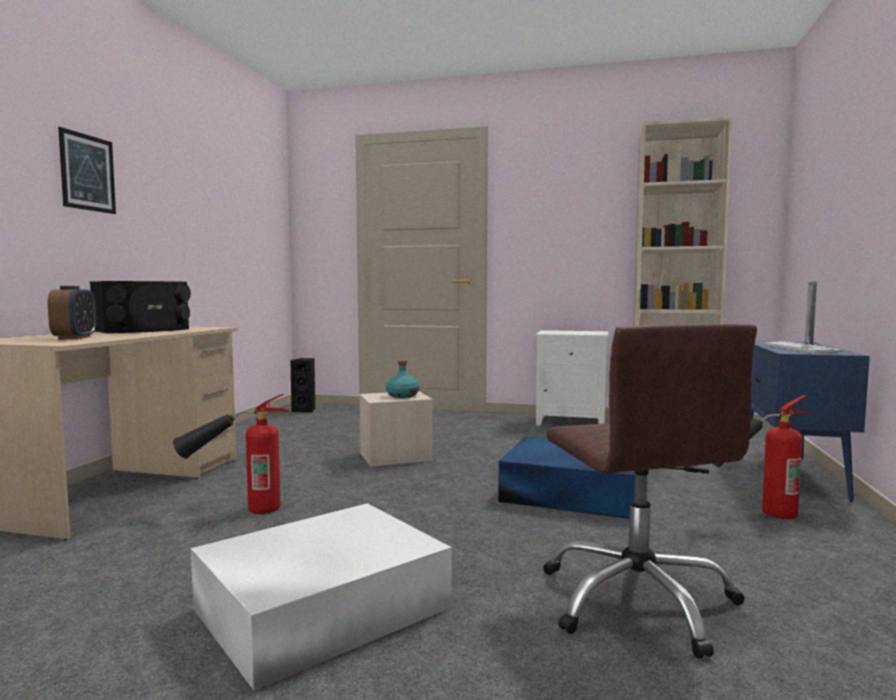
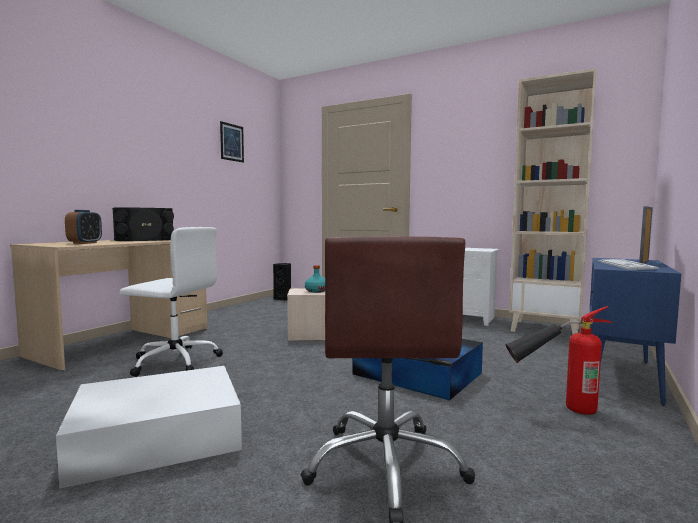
camera: 15 degrees right, 0 degrees up
picture [58,127,116,214] -> picture moved to [220,121,244,163]
fire extinguisher [173,394,290,514] -> white office chair [119,227,223,377]

